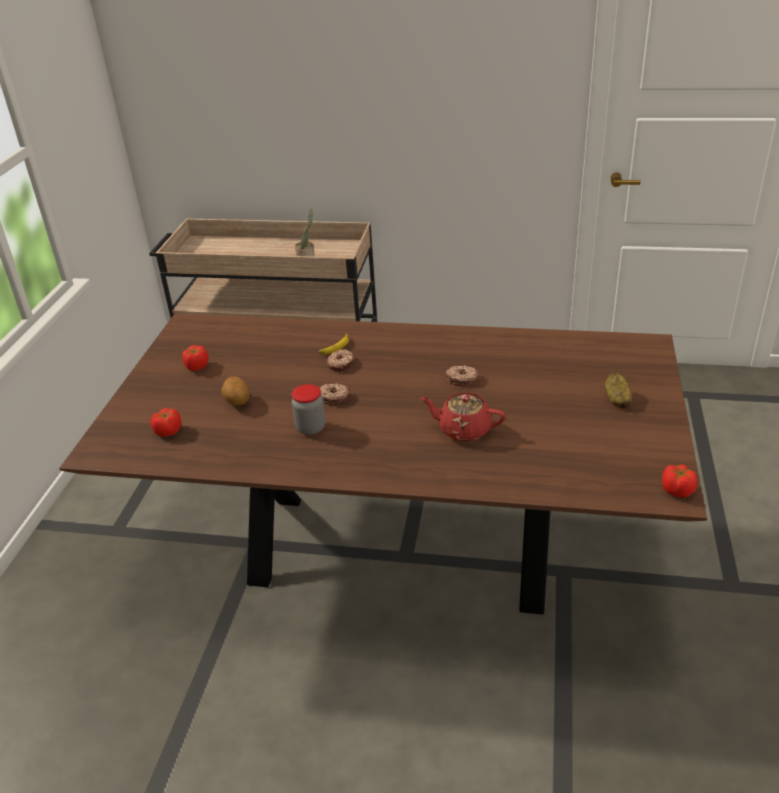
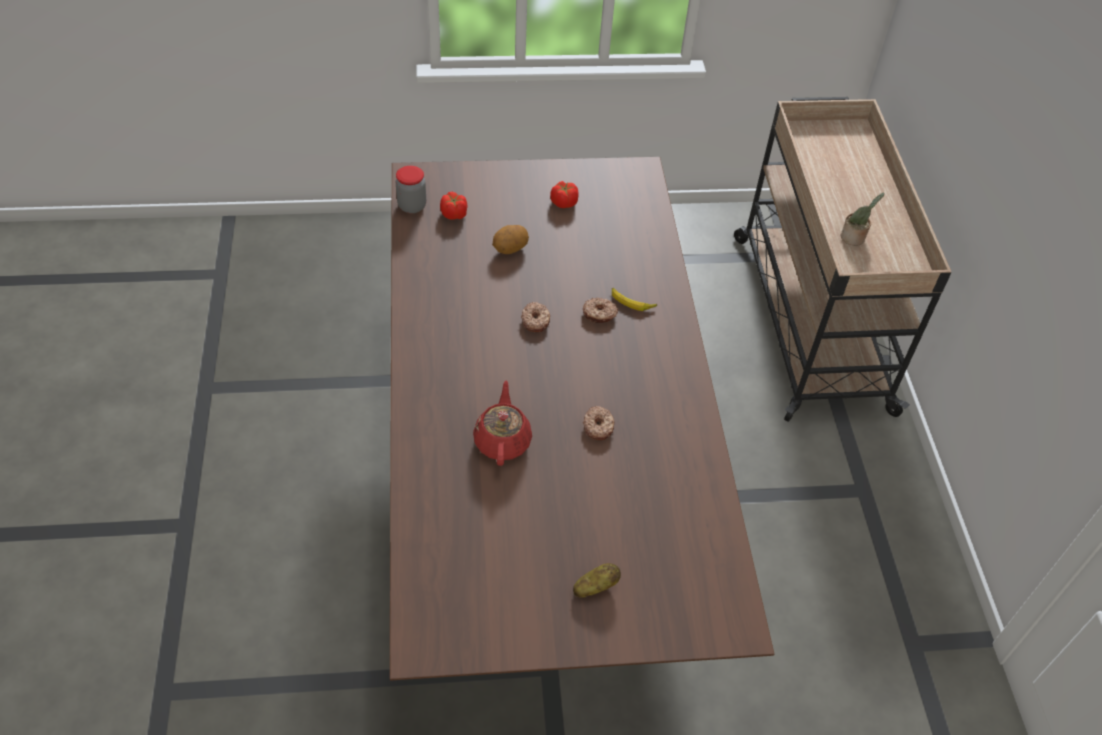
camera: 70 degrees right, 15 degrees up
jar [292,384,325,435] -> jar moved to [396,166,426,213]
tomato [662,464,697,498] -> none

